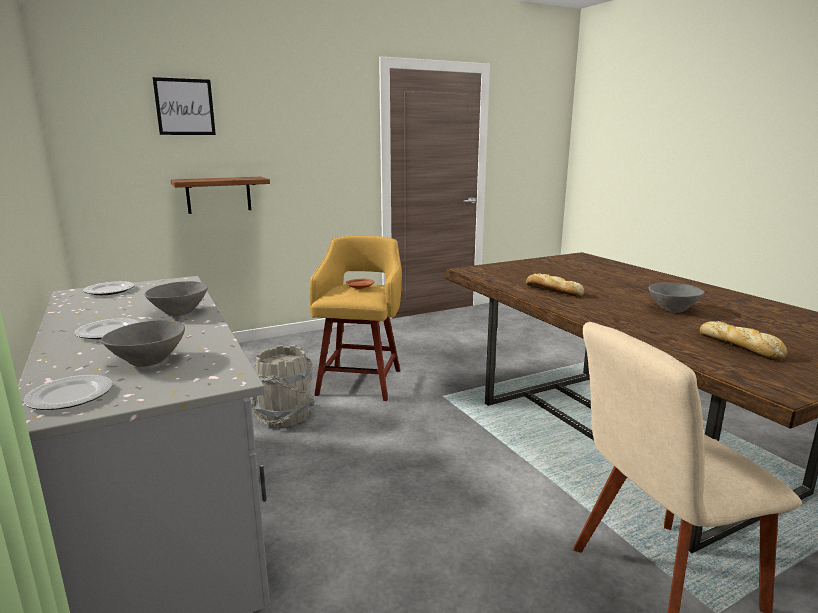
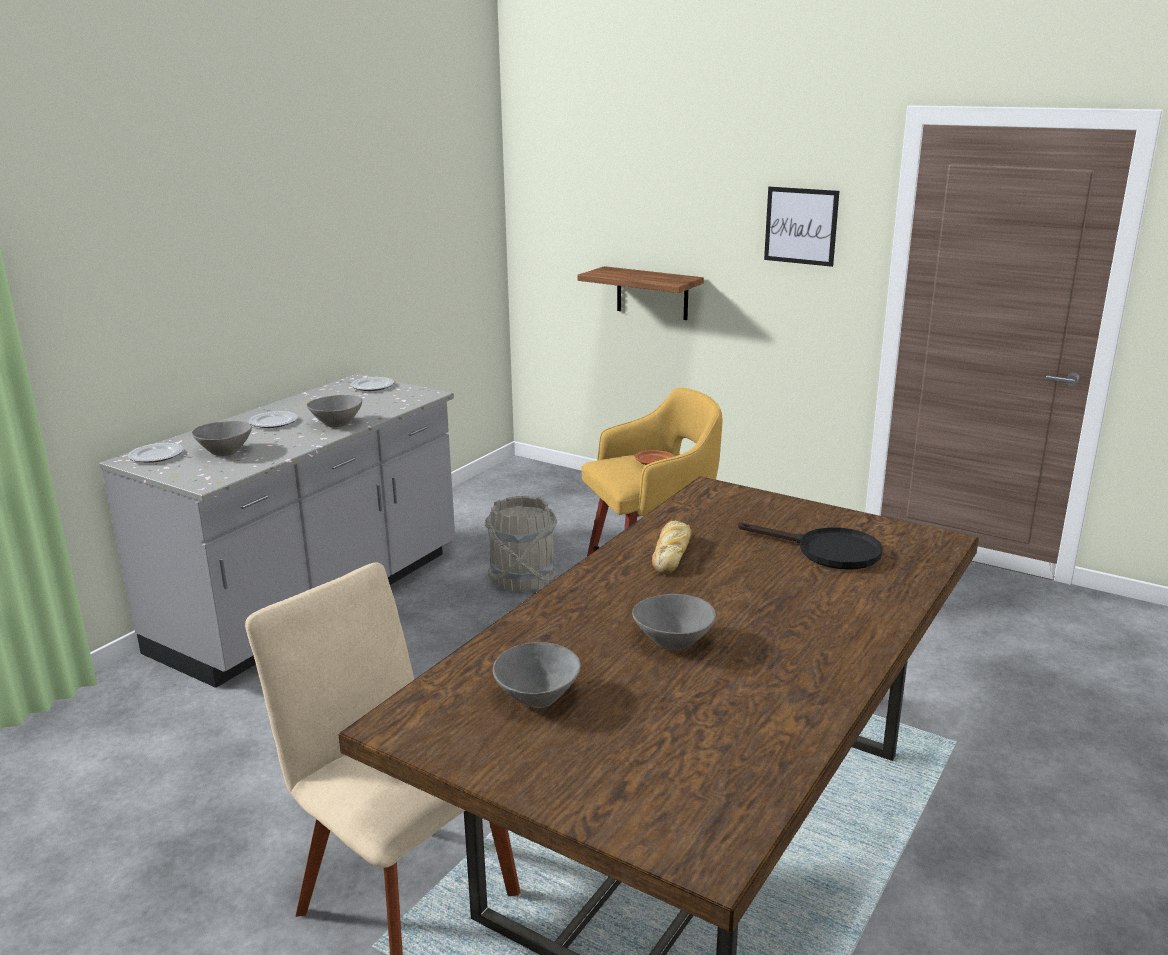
camera: 60 degrees right, 5 degrees up
picture [153,77,216,135] -> picture moved to [764,187,839,267]
bread [699,321,787,361] -> grey bowl [493,642,581,708]
none -> black frying pan [738,523,883,569]

